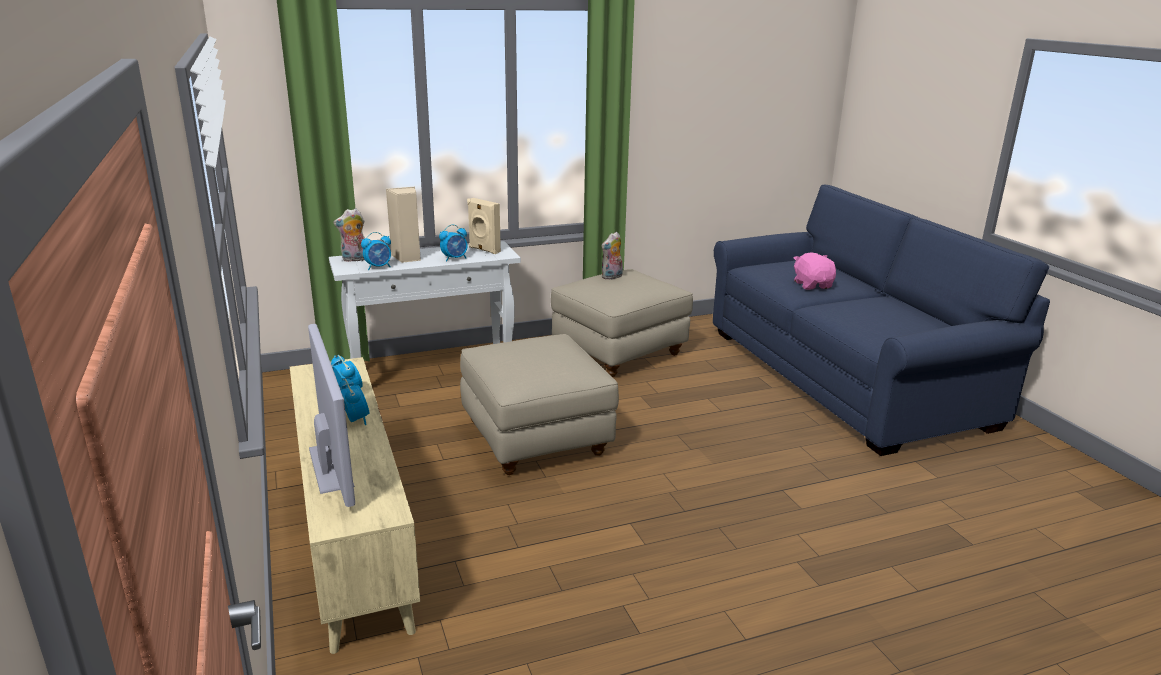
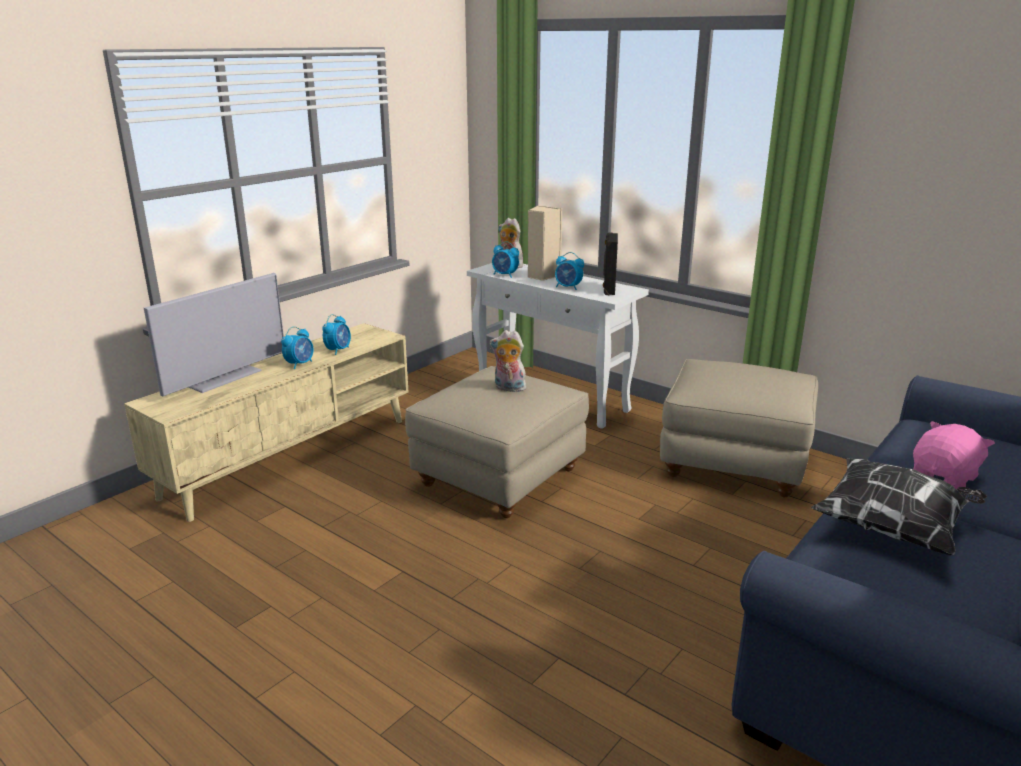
camera: 60 degrees right, 0 degrees up
beige speaker [467,198,501,254] -> black speaker [603,232,618,295]
plush toy [601,232,623,280] -> plush toy moved to [490,330,526,392]
none -> pillow [811,458,987,555]

